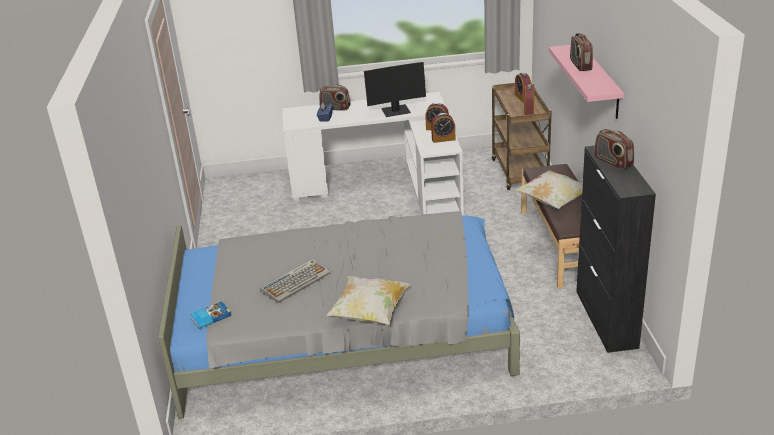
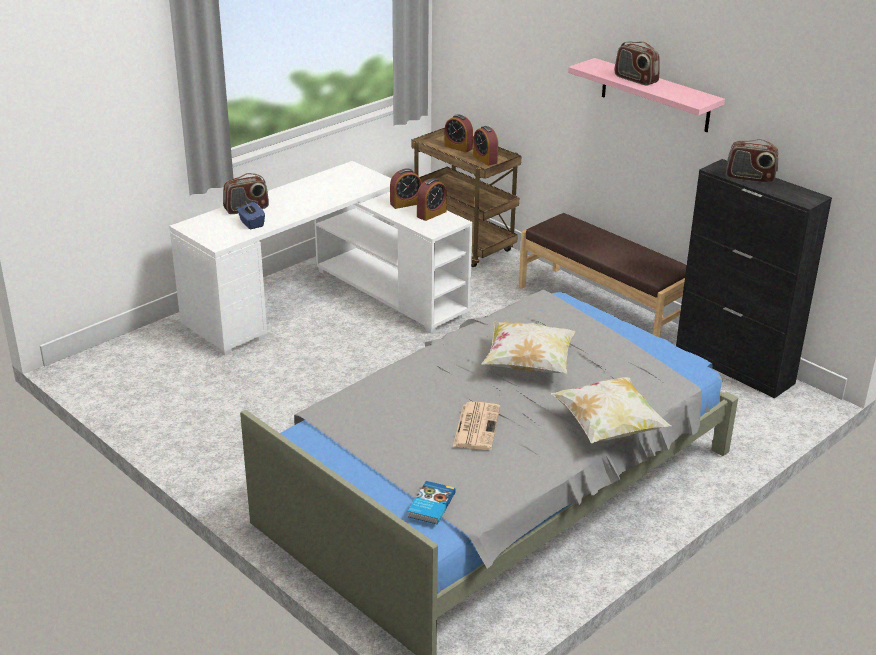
camera: 40 degrees left, 0 degrees up
keyboard [260,259,331,303] -> newspaper [453,402,500,450]
monitor [364,62,426,117] -> none
pillow [515,170,583,209] -> pillow moved to [482,322,576,373]

